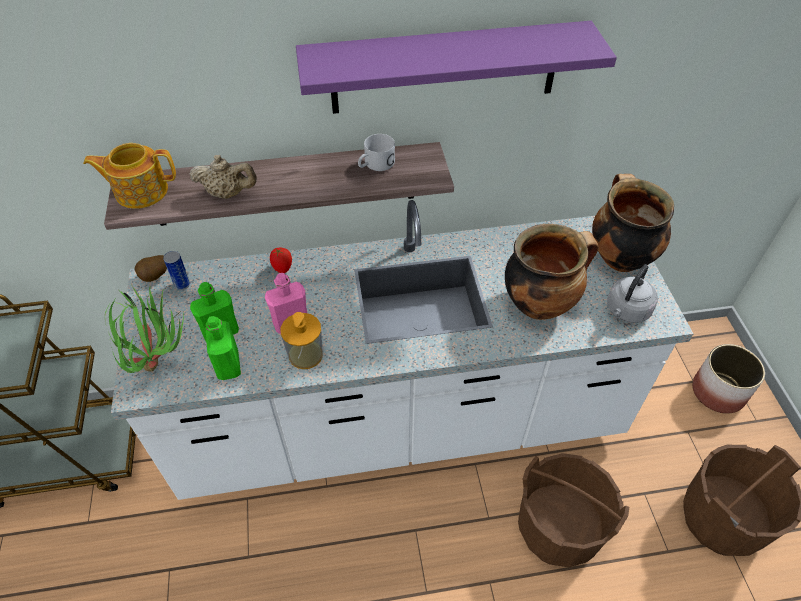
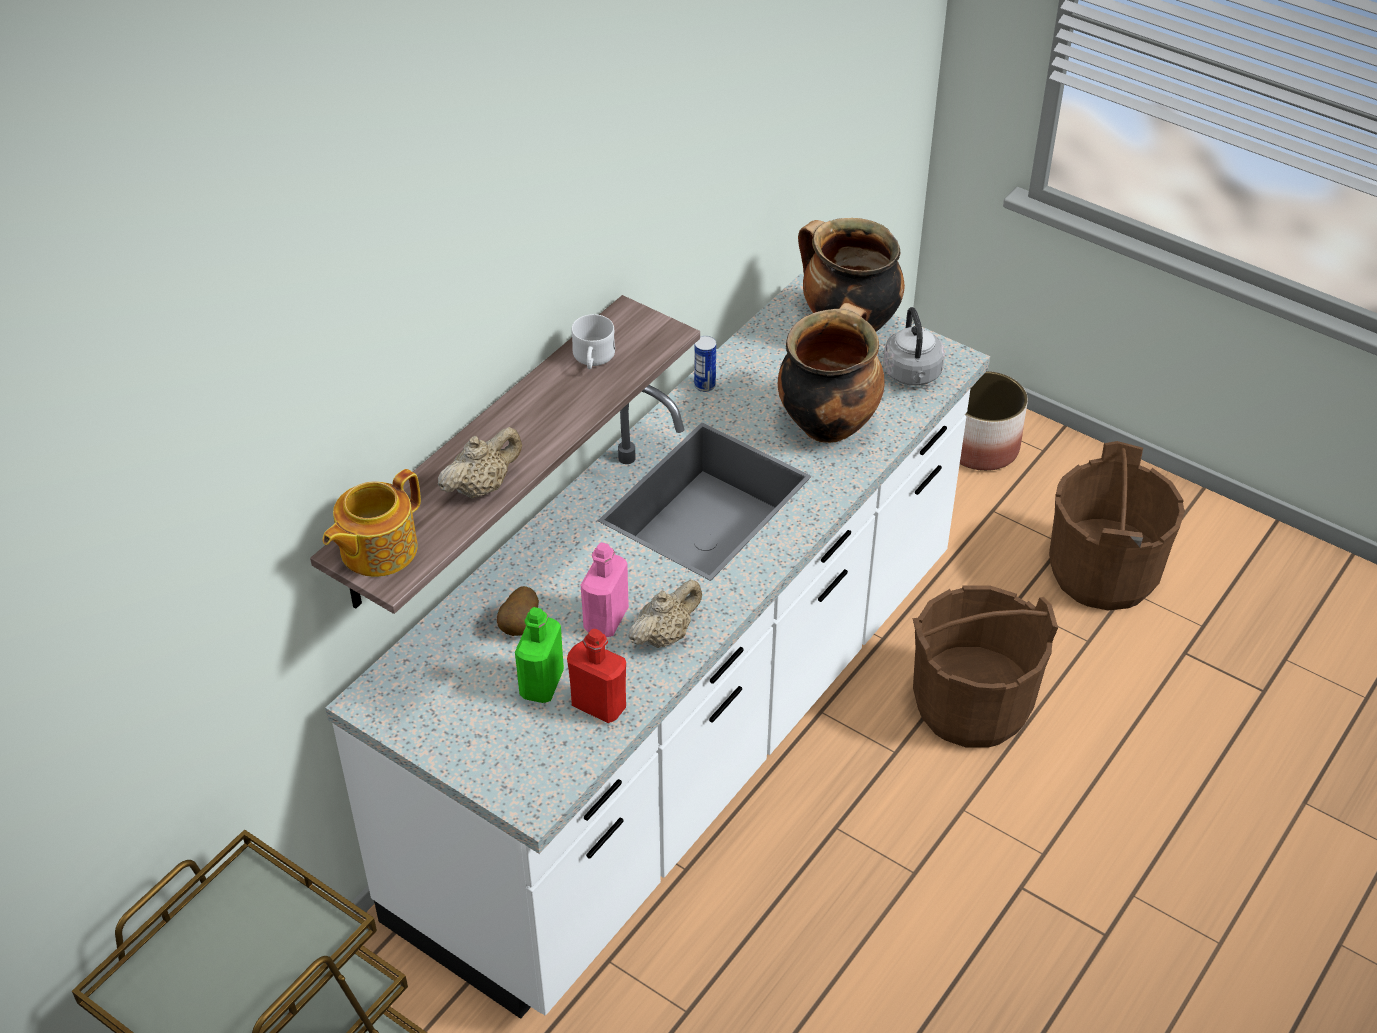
camera: 45 degrees left, 5 degrees down
potted plant [105,284,184,373] -> none
potato [134,255,167,282] -> potato moved to [497,586,539,636]
can [163,251,190,290] -> can moved to [694,336,716,392]
green bottle [205,316,241,380] -> red bottle [567,629,626,723]
tomato [270,248,292,273] -> none
soap dispenser [280,312,323,369] -> beige teapot [628,580,702,648]
purple shelf [296,21,617,114] -> none

